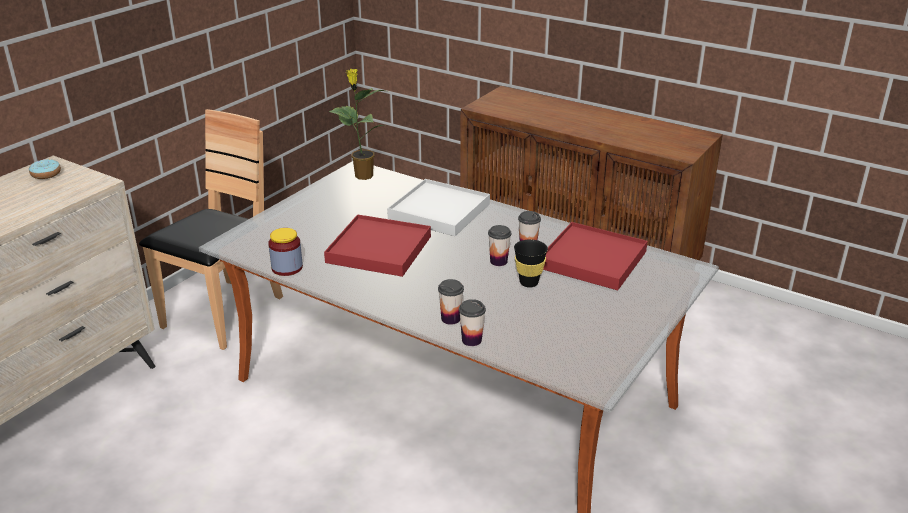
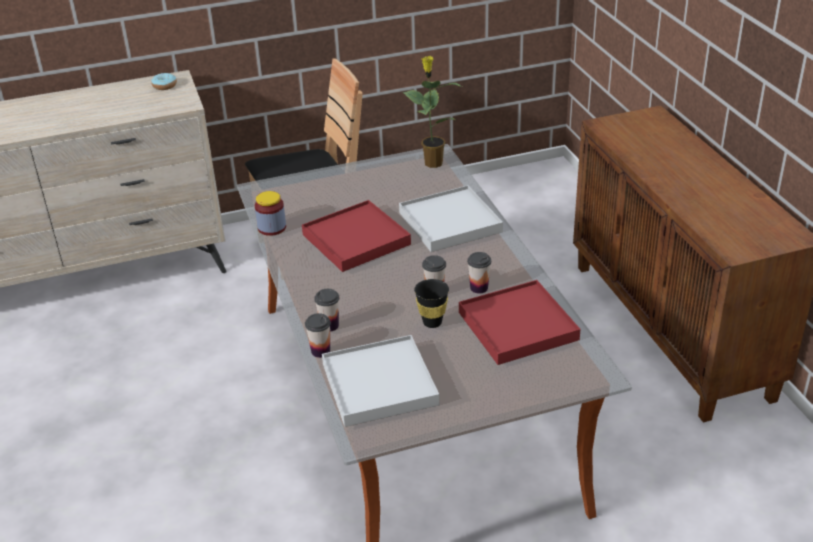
camera: 40 degrees right, 5 degrees up
none -> white tray [322,335,439,427]

